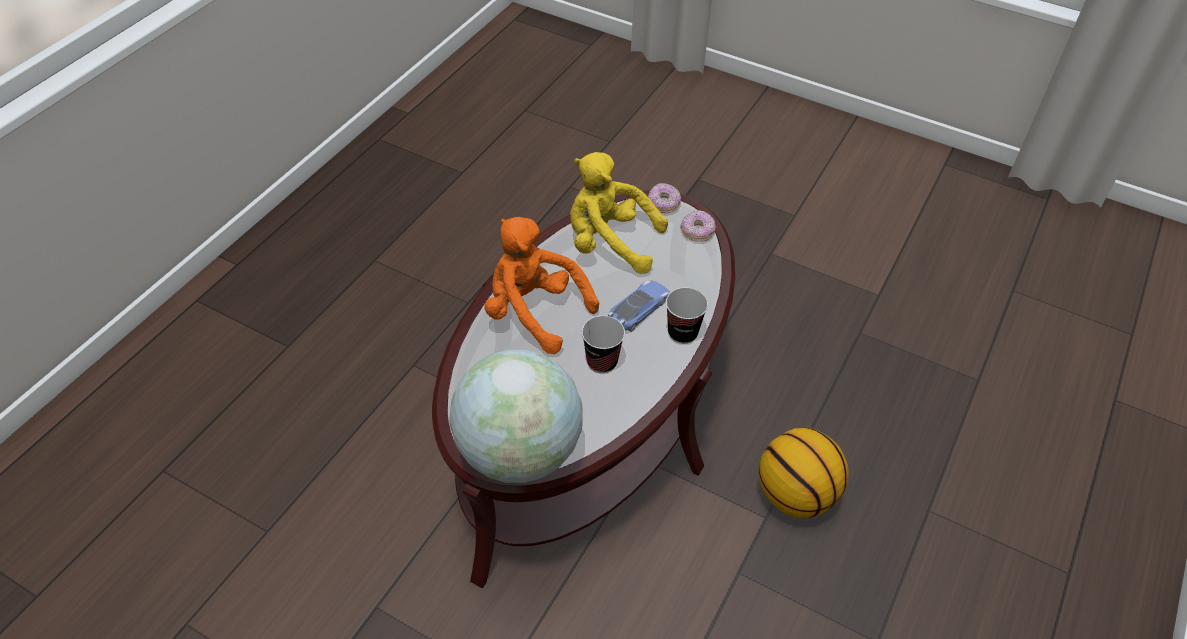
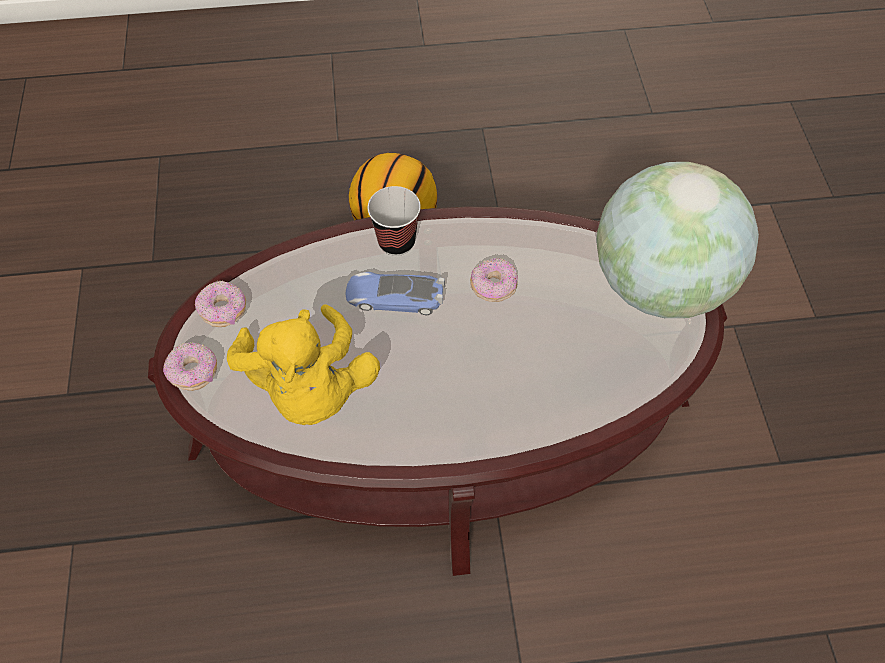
camera: 125 degrees left, 10 degrees up
orange plush toy [484,217,599,354] -> none
cup [582,316,625,373] -> donut [470,258,518,302]

